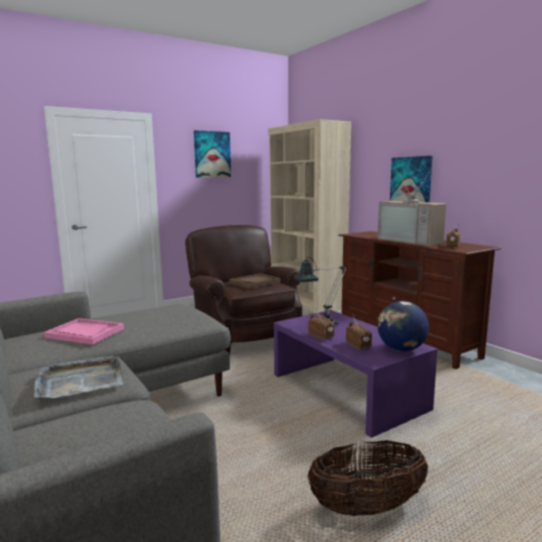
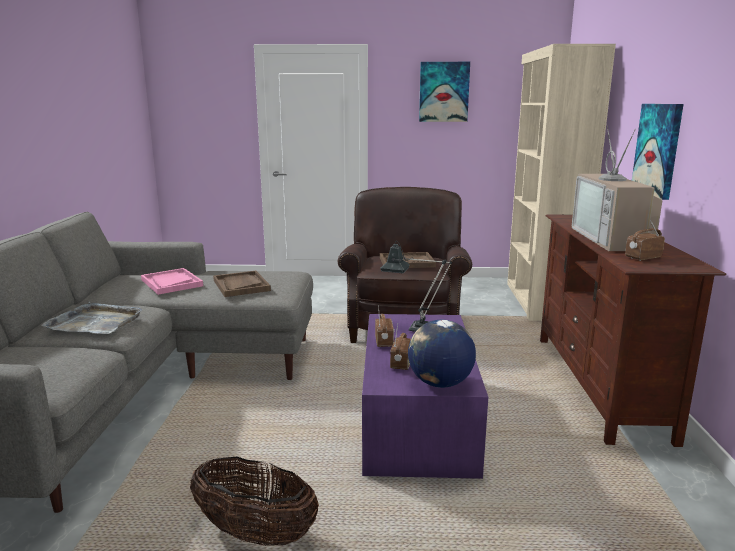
camera: 35 degrees right, 5 degrees up
none -> brown tray [213,271,271,297]

